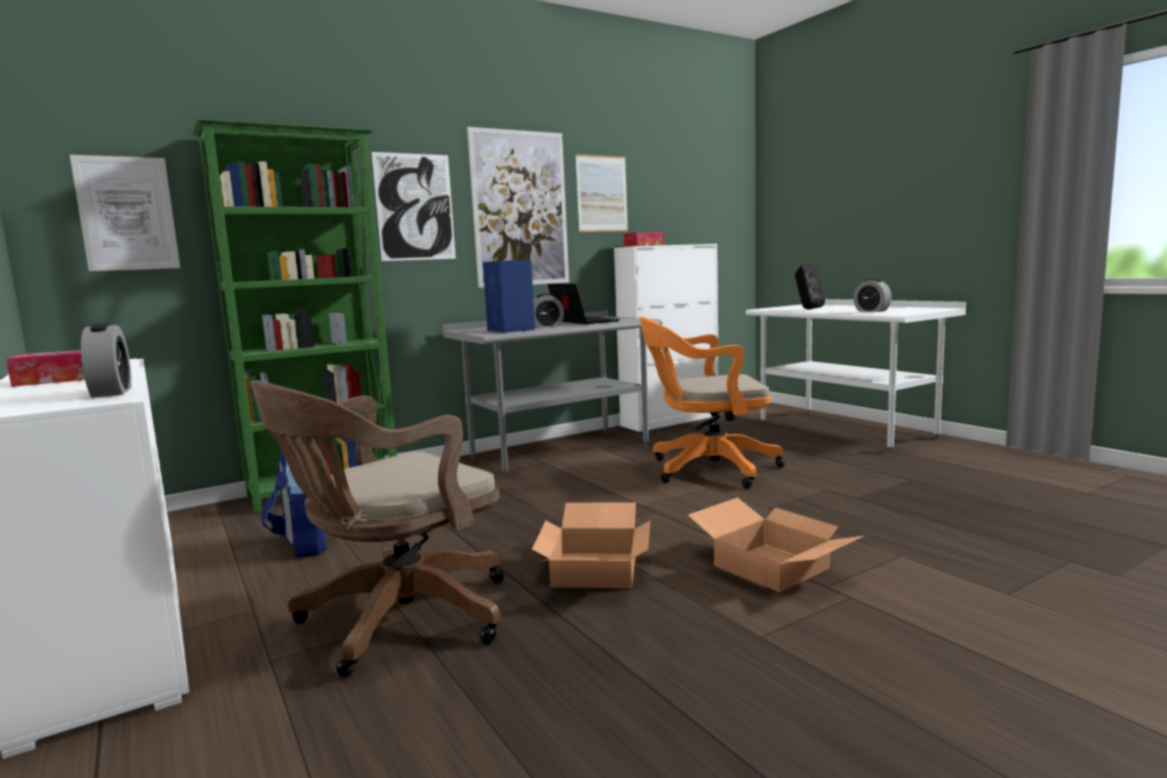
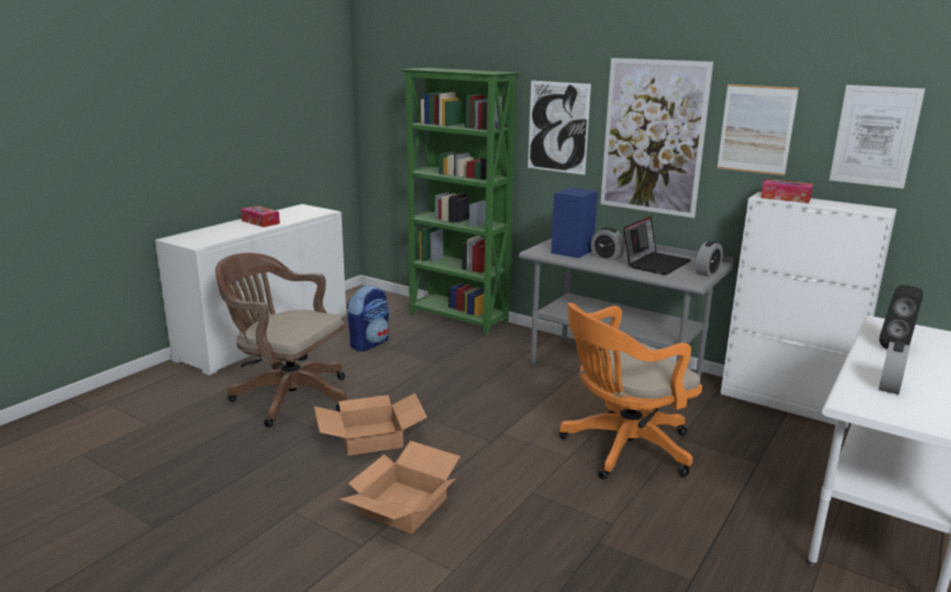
camera: 65 degrees right, 10 degrees up
picture [70,155,180,271] -> picture moved to [829,85,925,189]
alarm clock [81,322,132,398] -> alarm clock moved to [695,241,723,277]
orange office chair [640,317,785,488] -> orange office chair turned 90 degrees counterclockwise [559,302,702,479]

